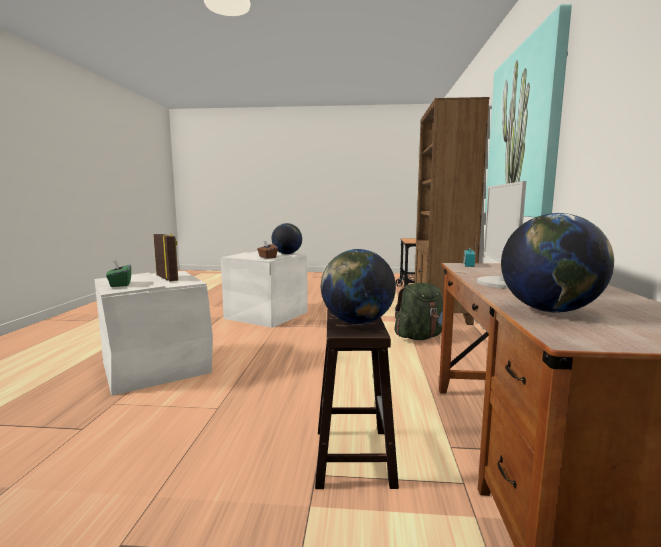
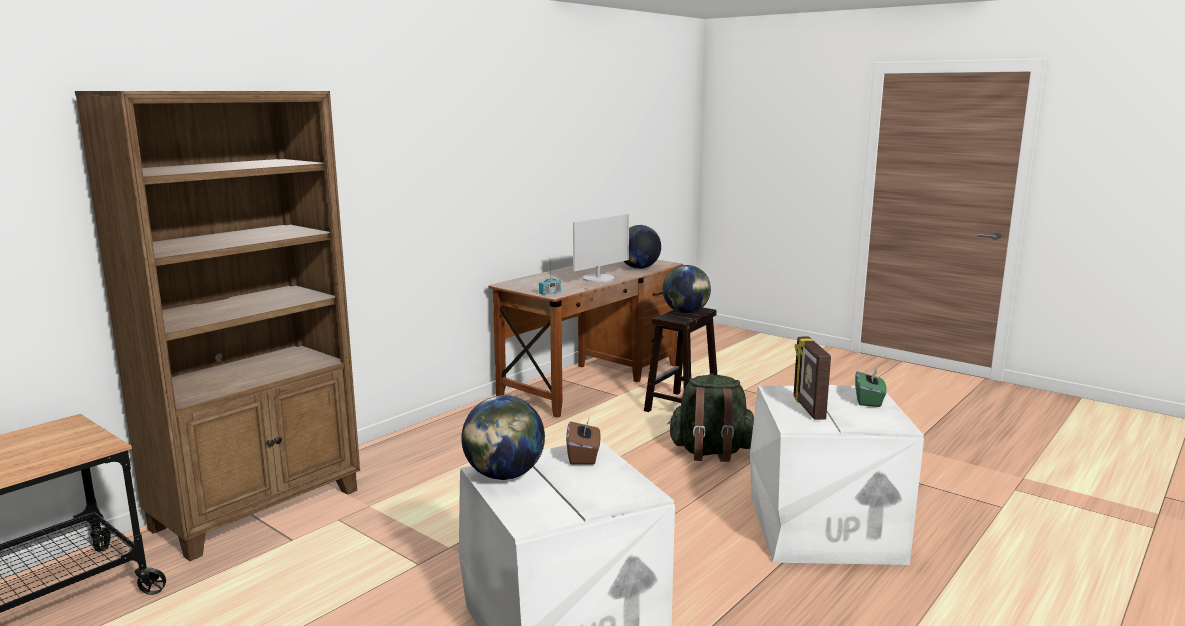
camera: 145 degrees left, 5 degrees up
green backpack [394,283,443,340] -> green backpack moved to [667,375,754,462]
picture [485,4,572,217] -> none

